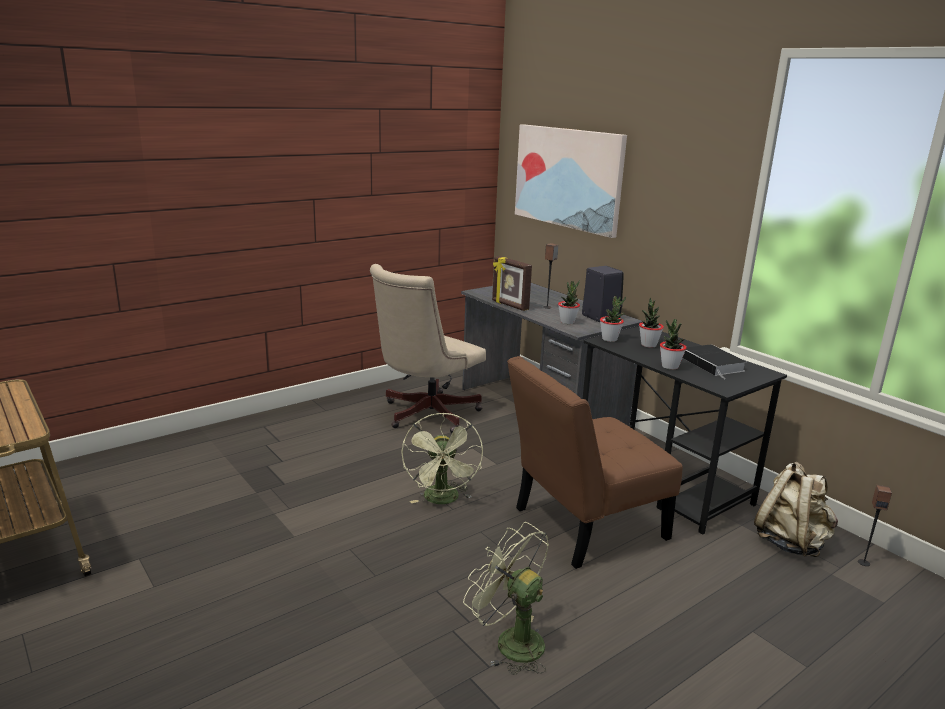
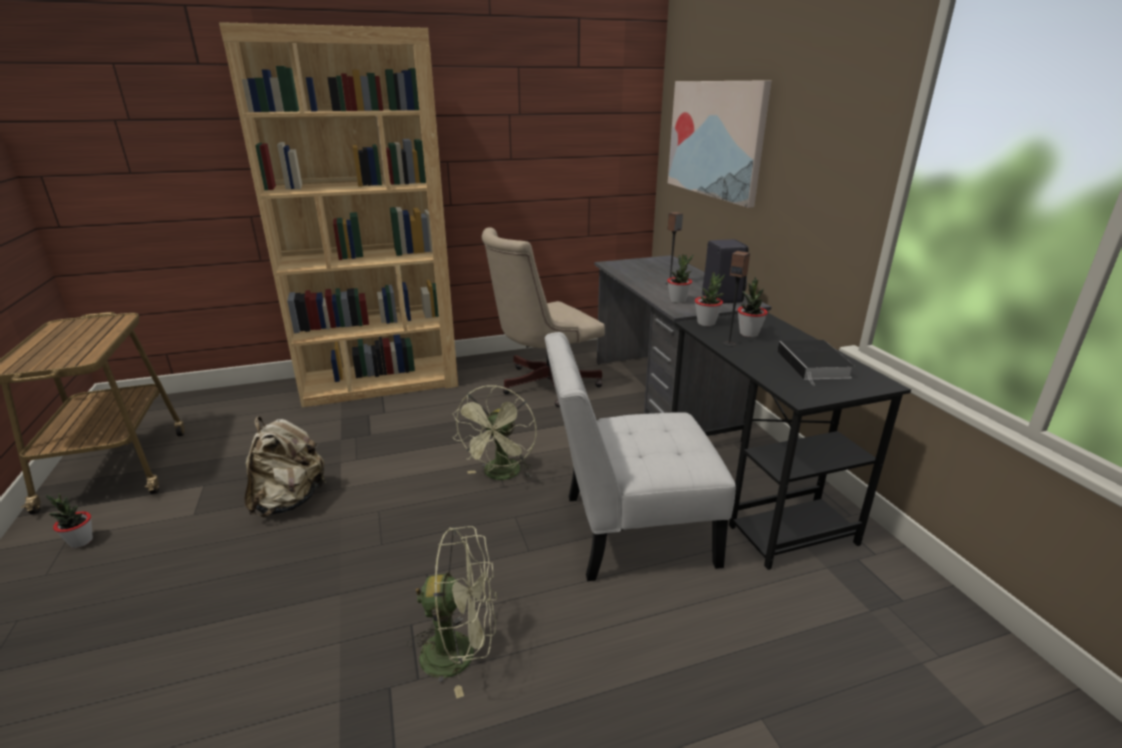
camera: 20 degrees right, 5 degrees up
green fan [463,522,549,675] -> green fan turned 120 degrees clockwise [407,526,497,698]
picture frame [492,256,532,311] -> none
brown chair [507,356,683,569] -> white chair [545,332,736,581]
potted plant [660,319,687,370] -> potted plant moved to [46,494,93,548]
beige backpack [754,461,838,557] -> beige backpack moved to [244,416,327,517]
speaker [858,485,892,566] -> speaker moved to [723,251,750,347]
none -> brown bookcase [219,22,458,407]

